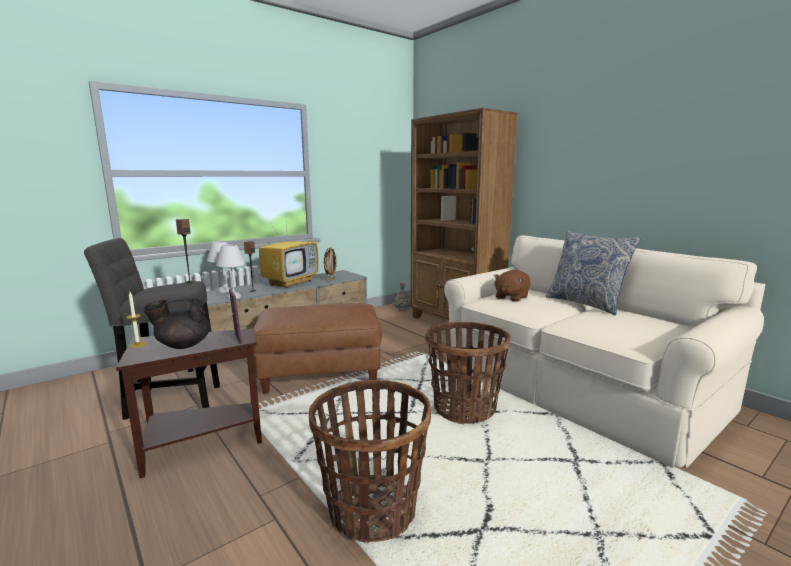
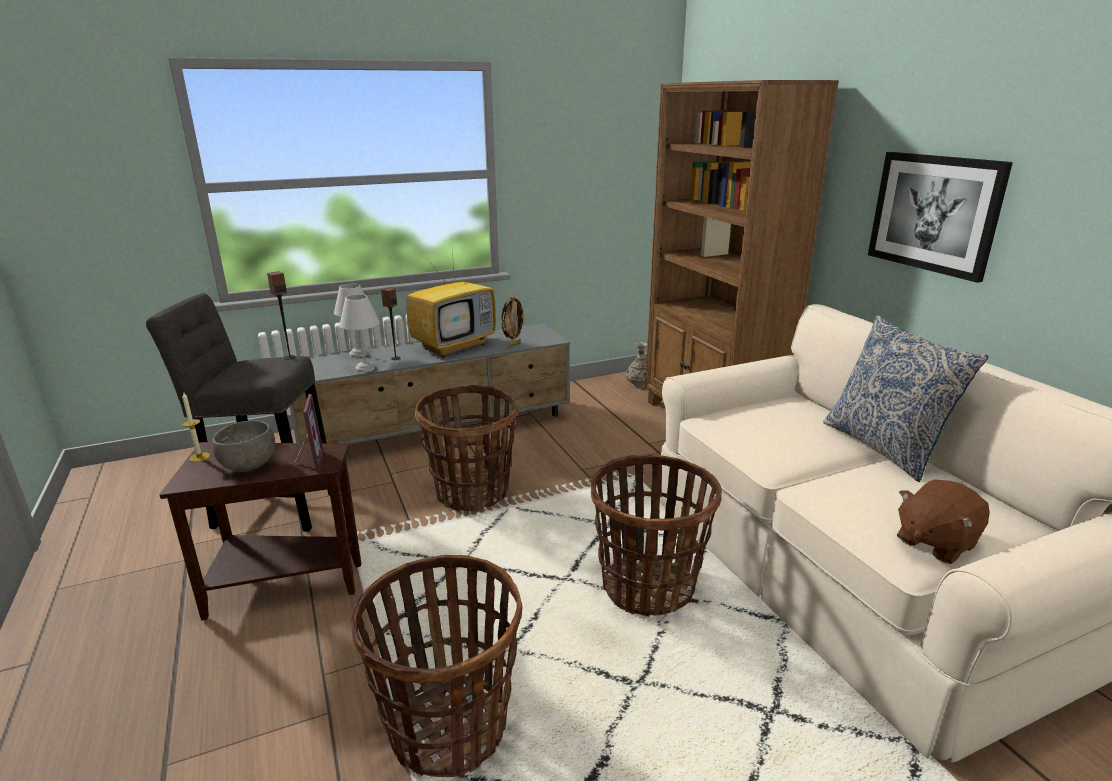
camera: 15 degrees right, 10 degrees up
black teapot [143,296,210,349] -> grey bowl [212,420,275,472]
brown ottoman [253,304,382,394] -> basket [415,385,518,512]
brown plush toy [494,270,530,302] -> brown plush toy moved to [897,479,990,564]
none -> picture [868,152,1013,283]

